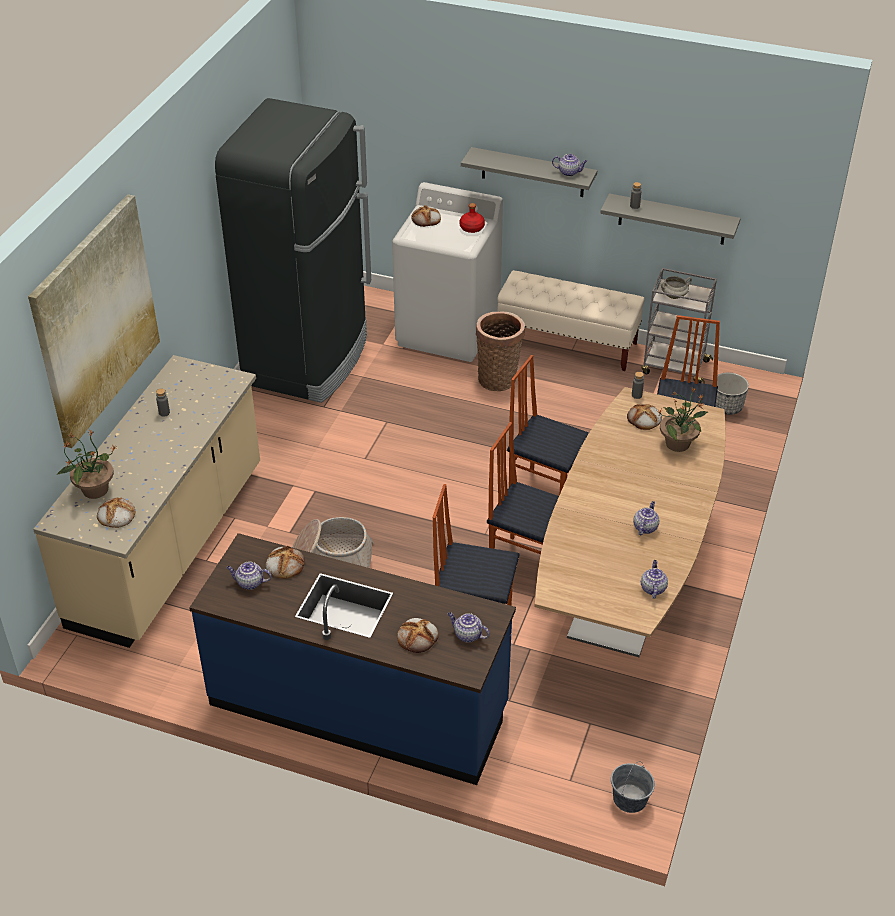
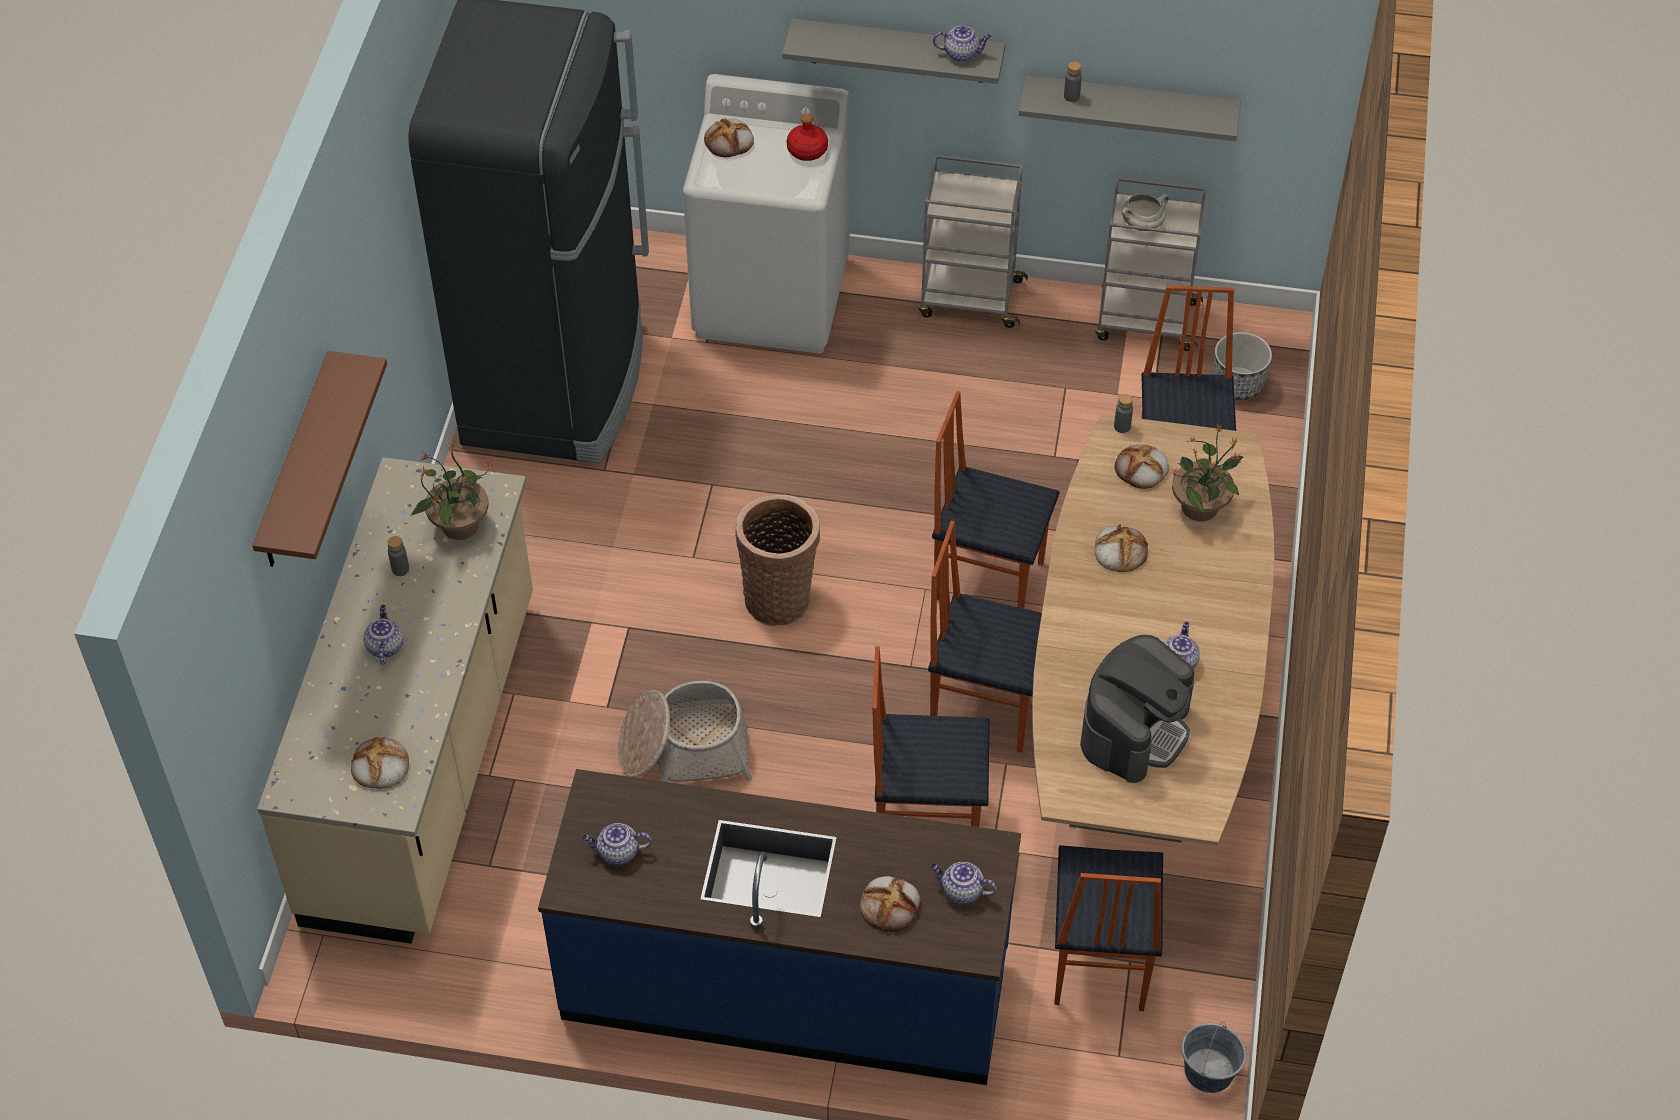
camera: 10 degrees left, 10 degrees up
picture [28,194,160,448] -> brown shelf [252,351,387,567]
potted plant [57,429,117,499] -> potted plant moved to [411,443,493,540]
bread [266,546,305,579] -> bread moved to [1095,525,1148,572]
basket [476,312,525,391] -> basket moved to [736,495,820,626]
beige bench [497,270,644,371] -> grey cart [918,155,1028,328]
teapot [641,560,668,599] -> teapot moved to [363,605,403,665]
none -> chair [1054,845,1163,1011]
none -> coffee machine [1080,635,1194,783]

